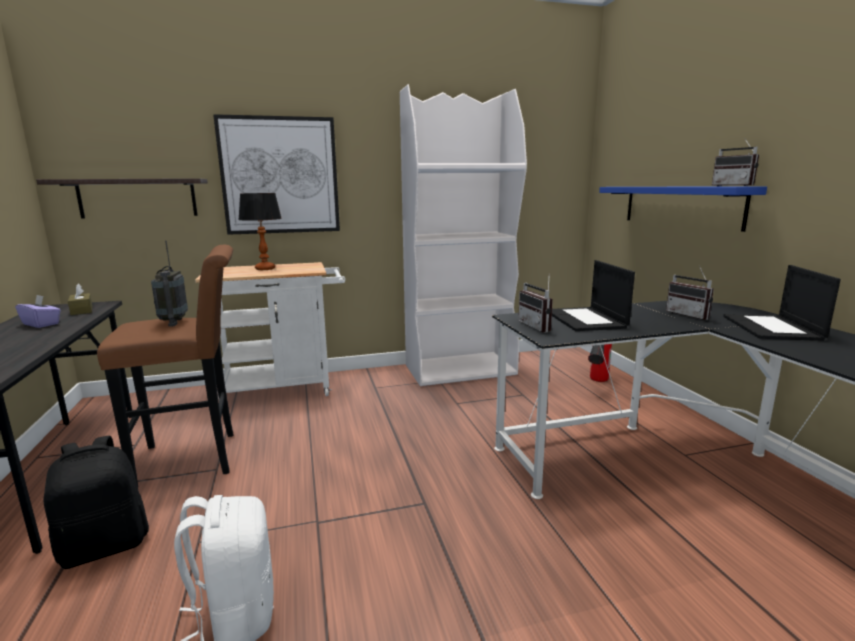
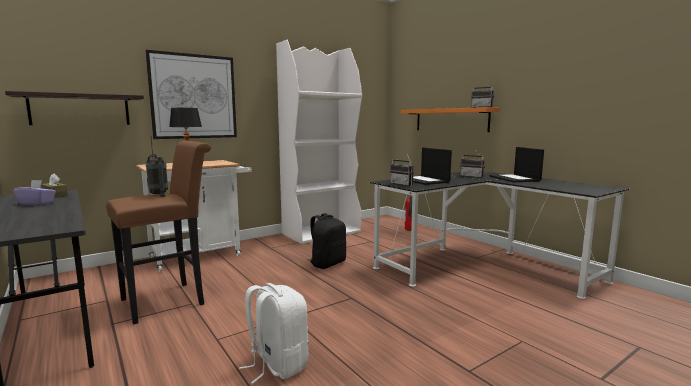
camera: 20 degrees left, 5 degrees down
black backpack [43,436,149,569] -> black backpack moved to [310,213,346,269]
blue shelf [599,187,767,232] -> orange shelf [401,107,499,132]

